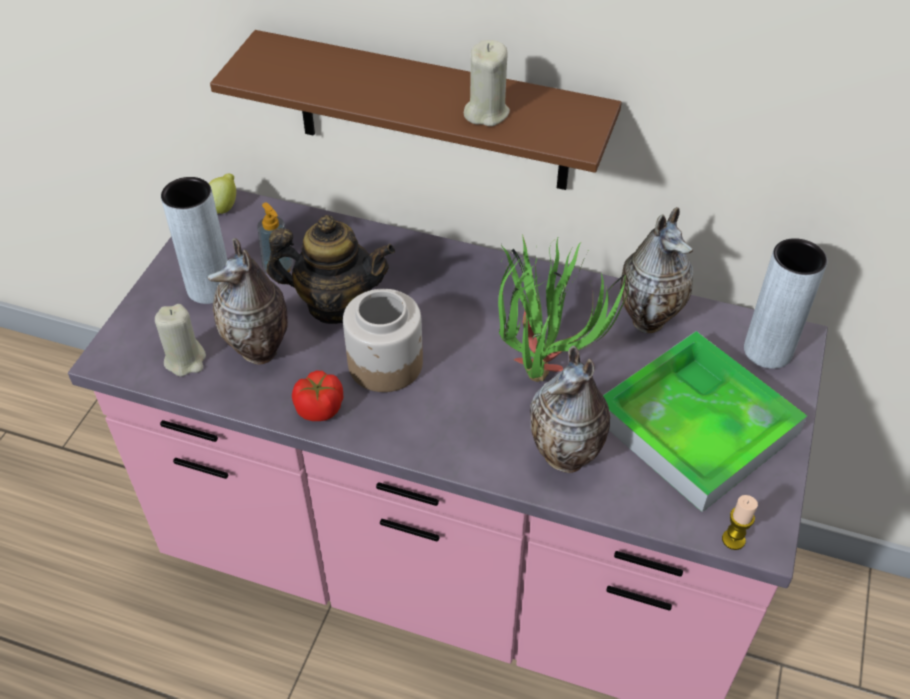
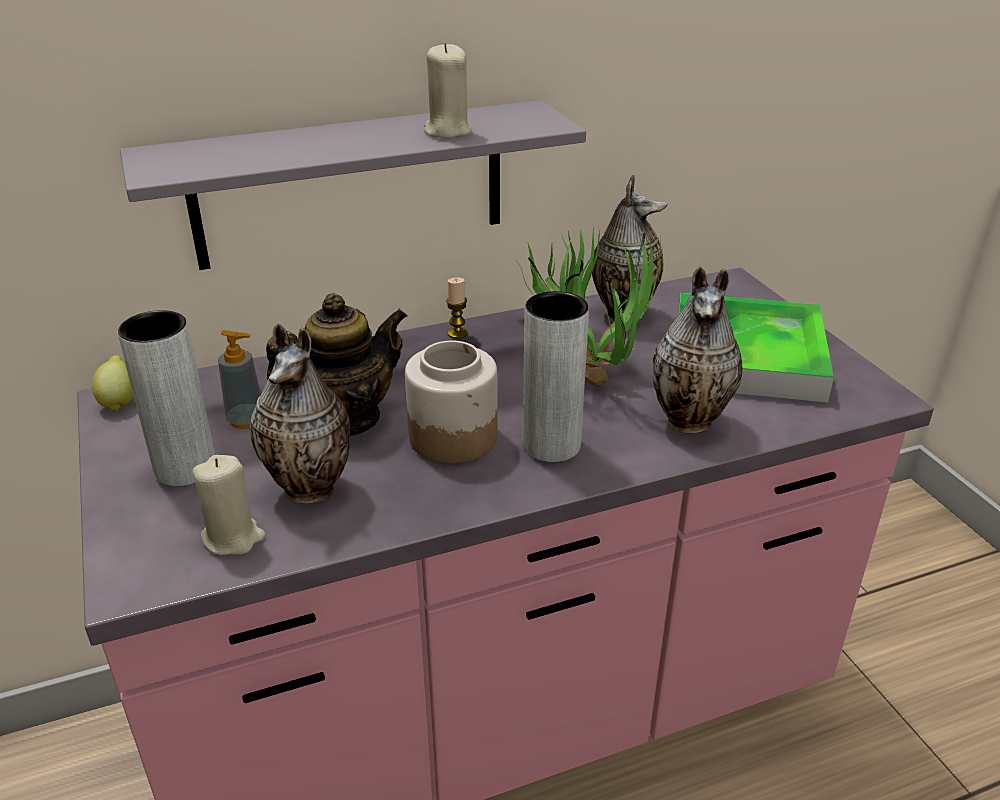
camera: 40 degrees left, 15 degrees down
brown shelf [210,30,622,190] -> grey shelf [120,100,586,270]
tomato [292,370,343,421] -> none
candle [722,495,758,550] -> candle moved to [446,277,468,339]
grey vase [744,238,827,369] -> grey vase moved to [523,291,589,462]

